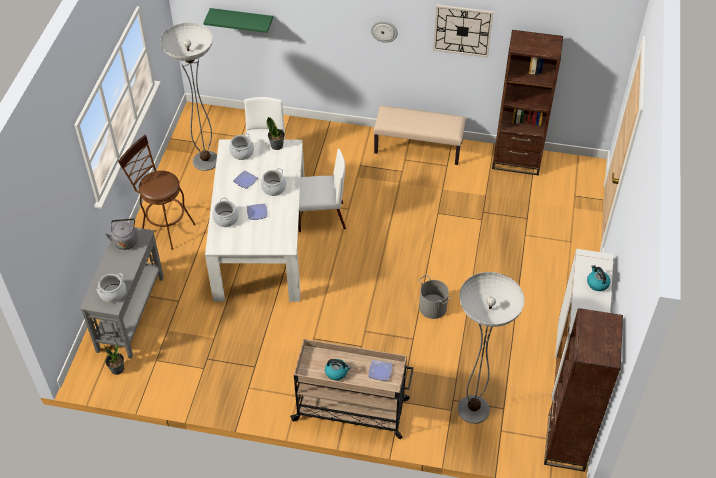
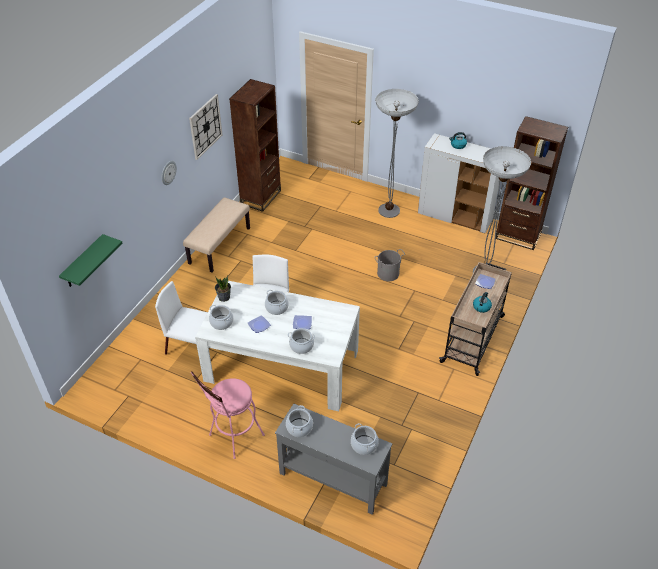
camera: 75 degrees left, 5 degrees down
potted plant [104,342,124,375] -> none
grey kettle [105,218,138,250] -> cooking pot [286,405,313,437]
brown stool [118,135,195,250] -> pink stool [191,371,265,459]
floor lamp [160,23,217,171] -> floor lamp moved to [375,89,419,218]

